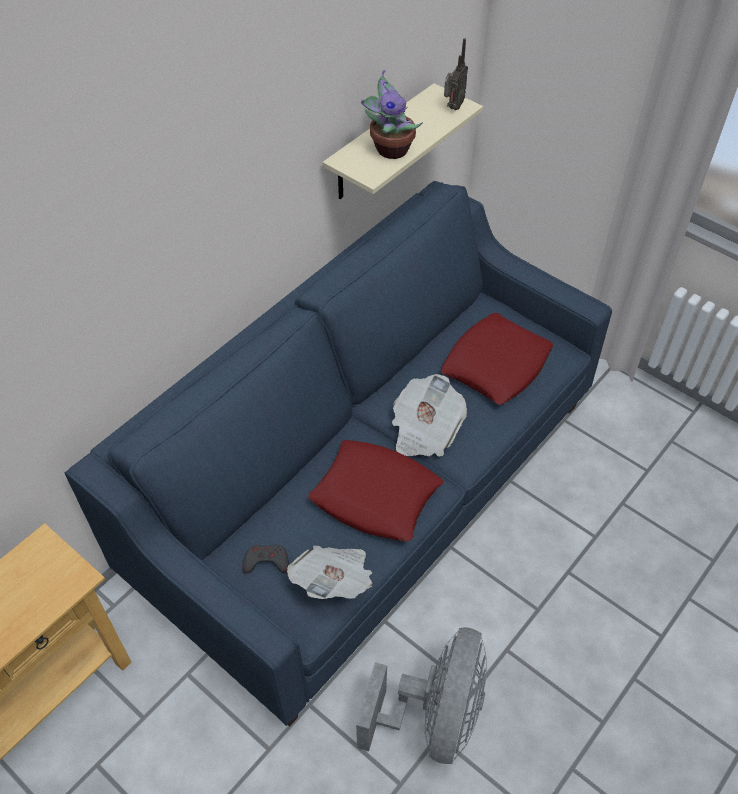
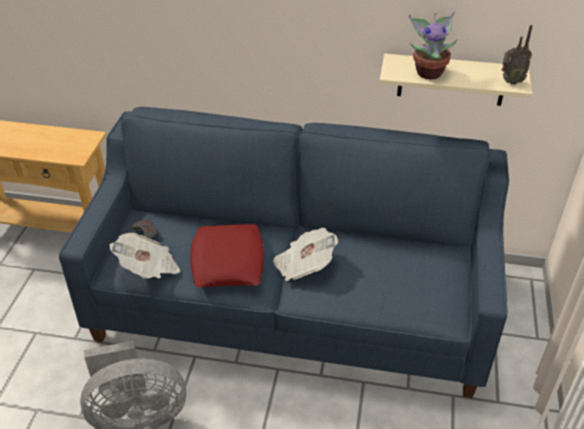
camera: 60 degrees right, 10 degrees down
red pillow [441,313,553,405] -> none

